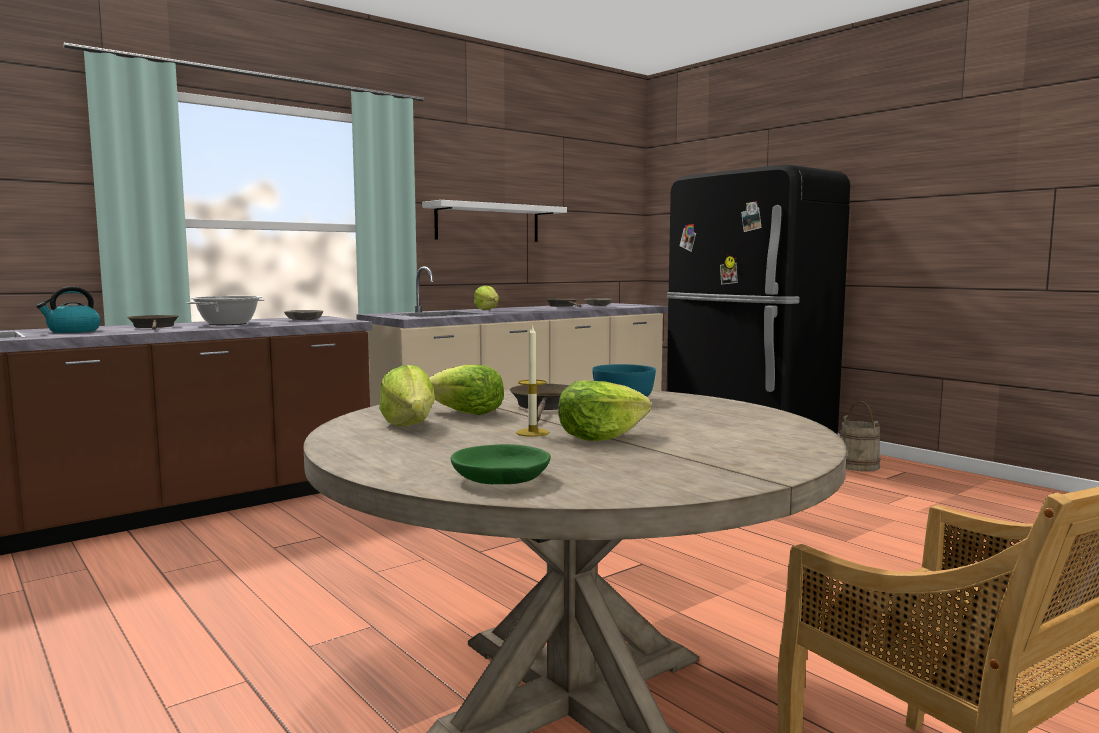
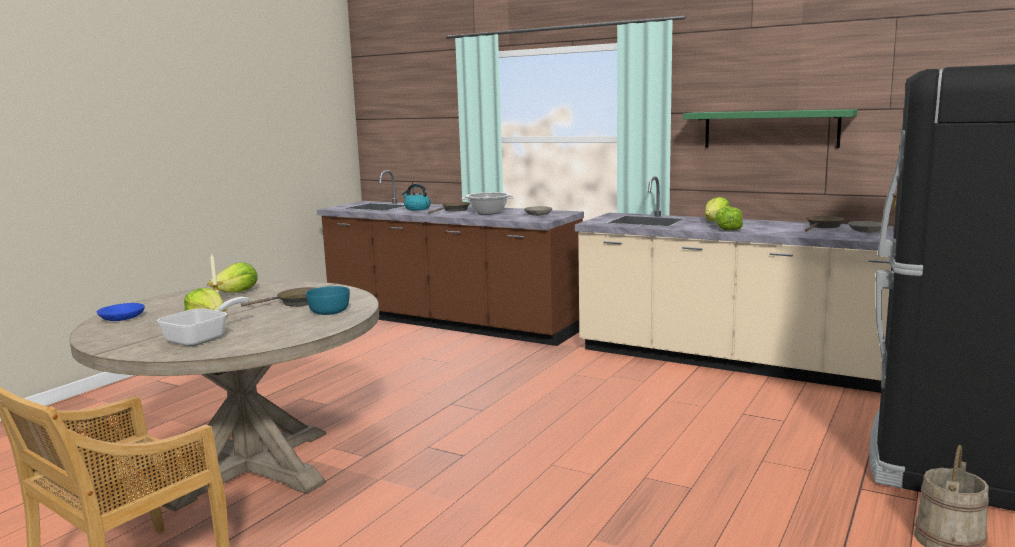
camera: 70 degrees right, 5 degrees up
white shelf [422,200,567,242] -> green shelf [683,109,858,148]
lettuce [429,365,504,415] -> lettuce moved to [715,206,743,230]
green bowl [451,444,551,484] -> blue bowl [97,303,145,321]
none -> frying pan [157,297,249,346]

